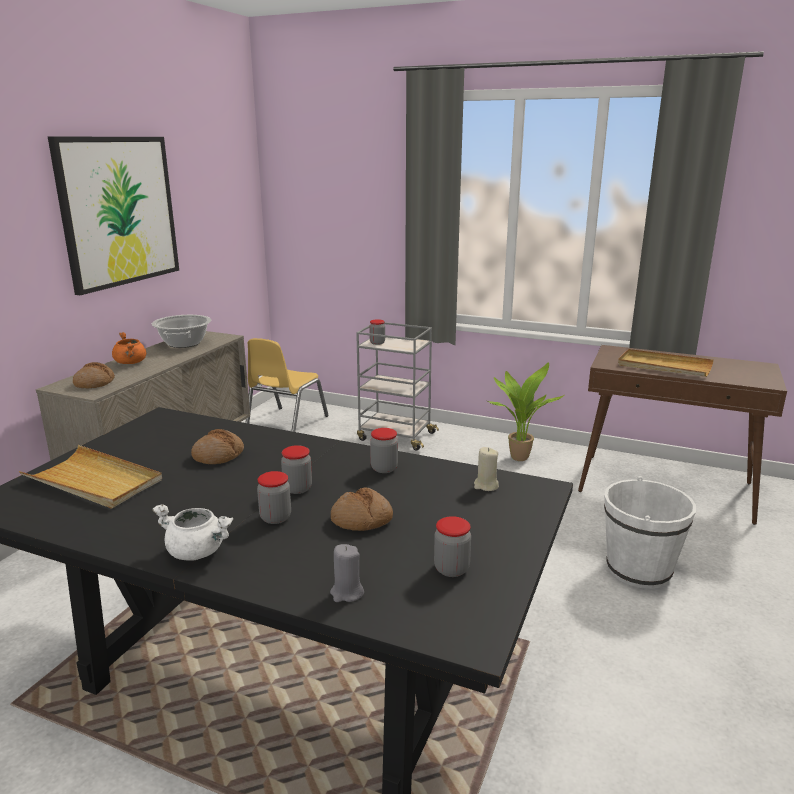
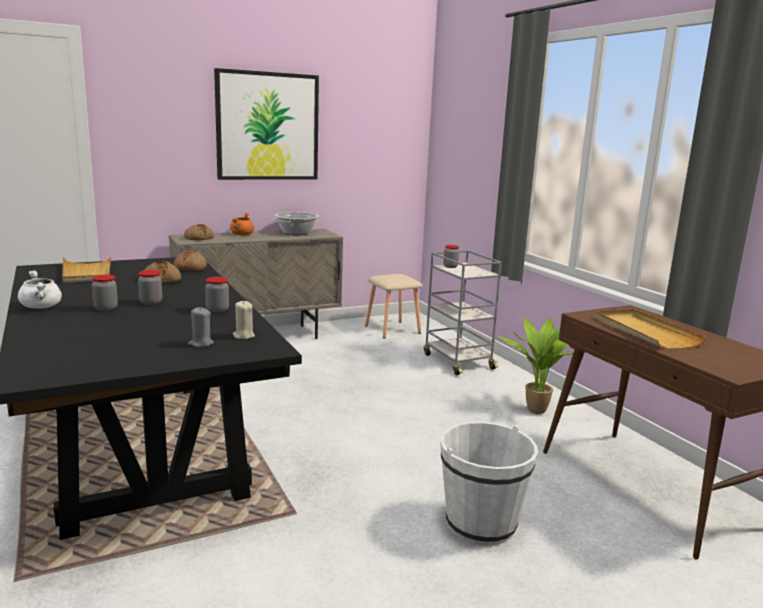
camera: 40 degrees right, 5 degrees down
yellow chair [245,338,329,432] -> beige stool [365,274,423,339]
grey candle [330,544,364,602] -> grey candle moved to [188,307,214,347]
bread [331,487,393,531] -> bread moved to [174,251,207,271]
jar [434,516,471,577] -> none

